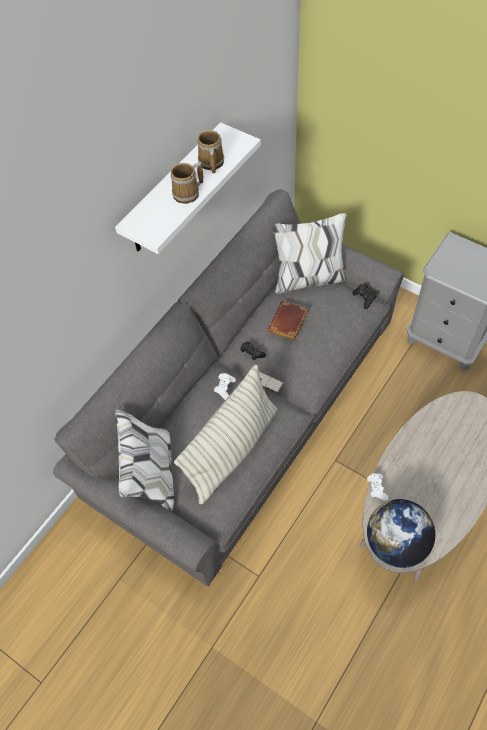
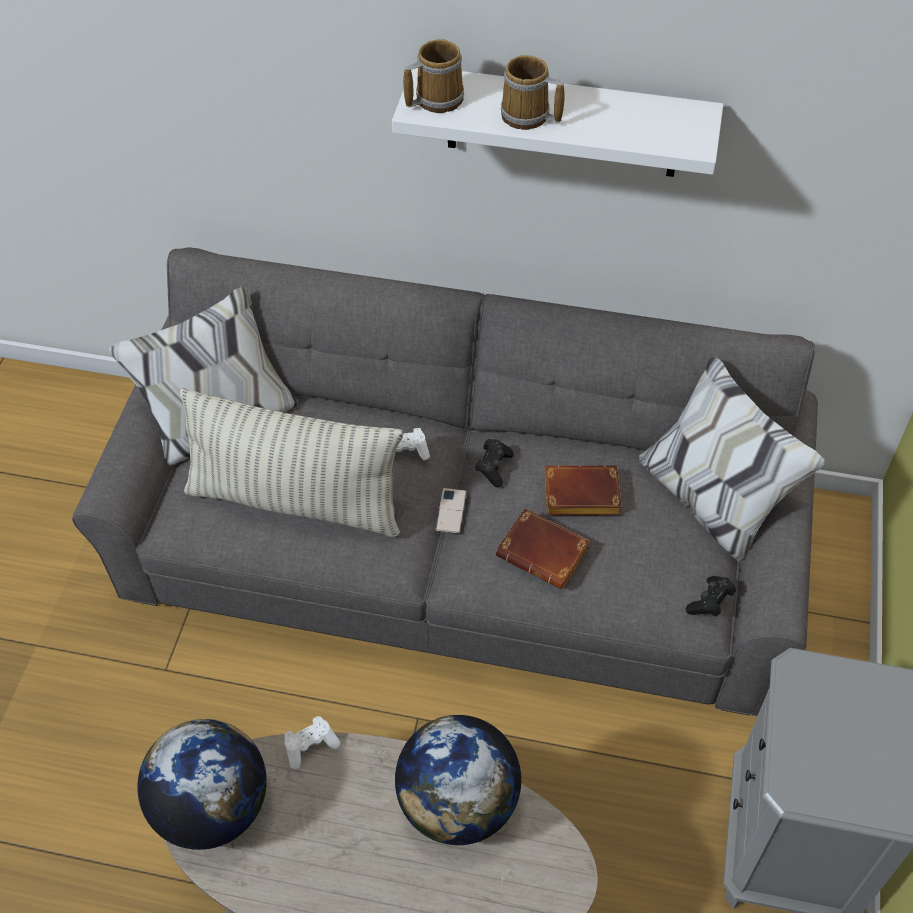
camera: 65 degrees right, 5 degrees down
mug [197,130,224,174] -> mug moved to [403,39,464,113]
none -> globe [395,715,521,845]
none -> brown book [496,508,590,589]

